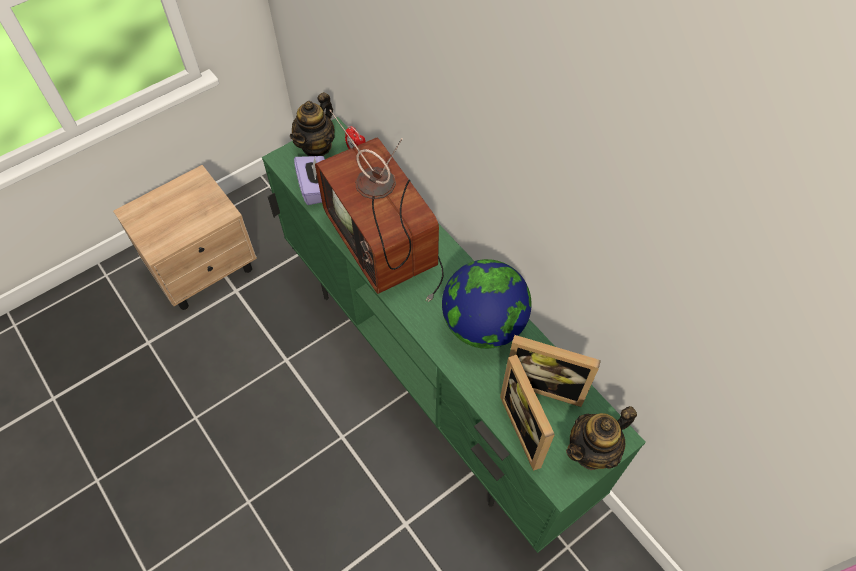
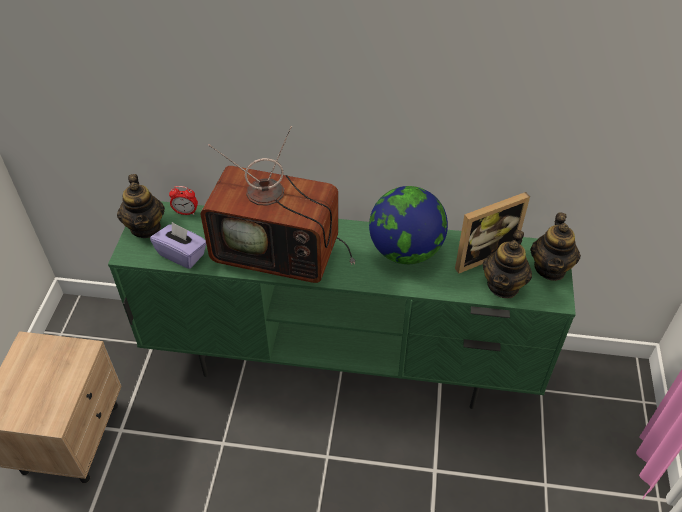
camera: 45 degrees left, 10 degrees down
picture frame [500,355,555,471] -> teapot [483,230,532,298]

